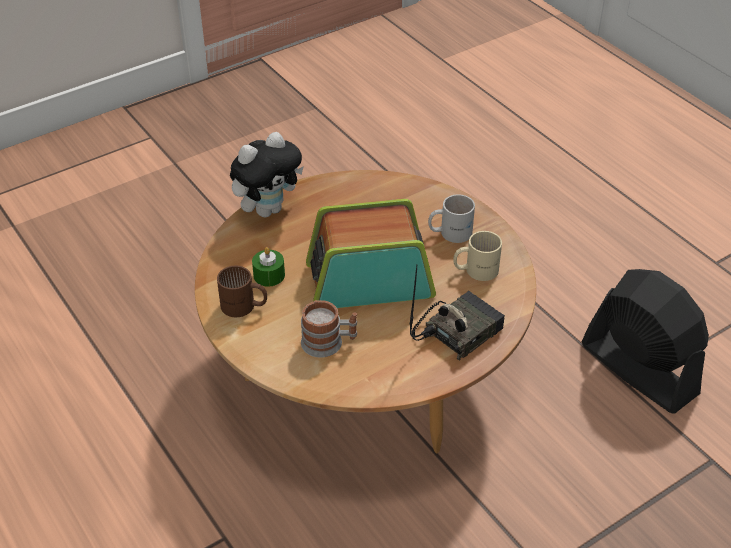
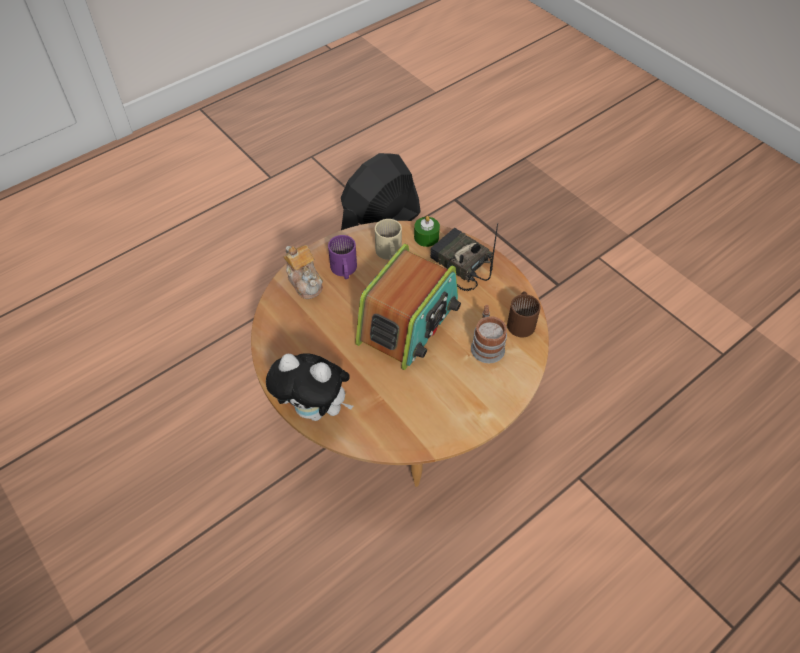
camera: 95 degrees left, 10 degrees up
brown mug [217,266,267,317] -> brown mug moved to [507,292,541,337]
plush toy [230,132,304,217] -> plush toy turned 150 degrees clockwise [266,353,353,421]
green candle [252,247,285,287] -> green candle moved to [414,216,440,247]
radio [306,199,436,308] -> radio turned 135 degrees counterclockwise [355,244,461,370]
white mug [428,194,475,243] -> purple mug [328,235,357,279]
none -> teapot [283,245,323,299]

